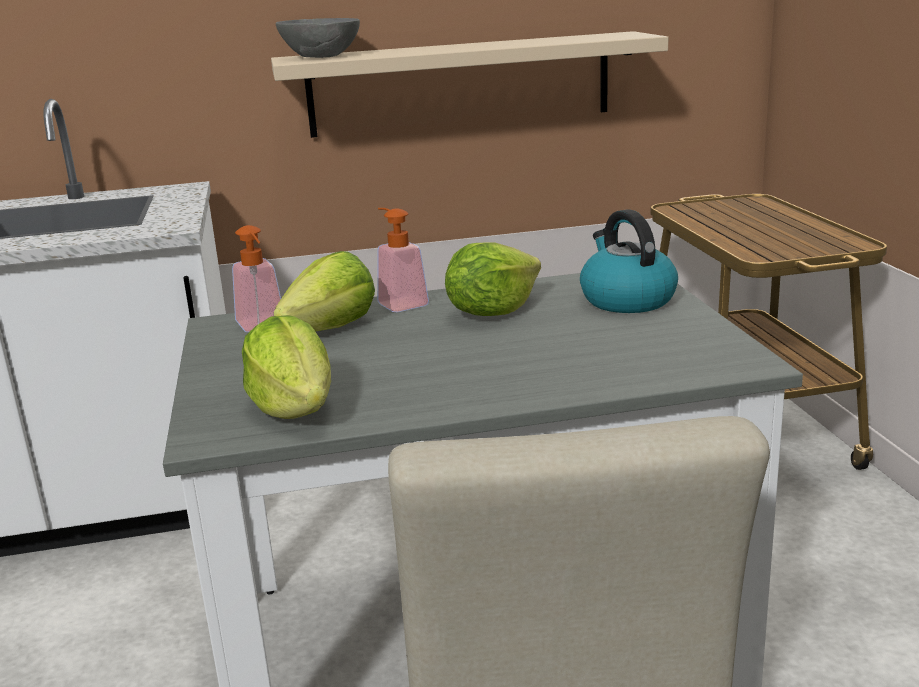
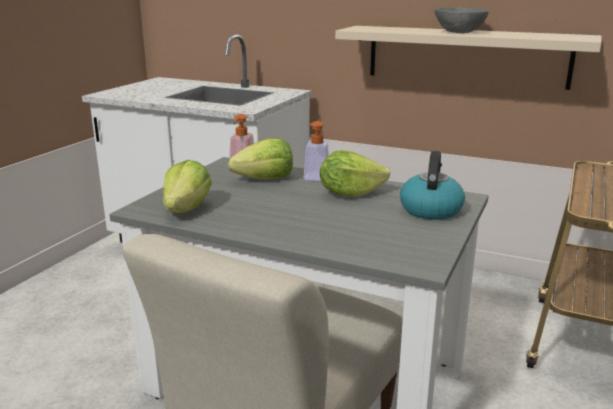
camera: 35 degrees right, 0 degrees up
grey bowl [275,18,360,58] -> grey bowl moved to [434,7,489,33]

